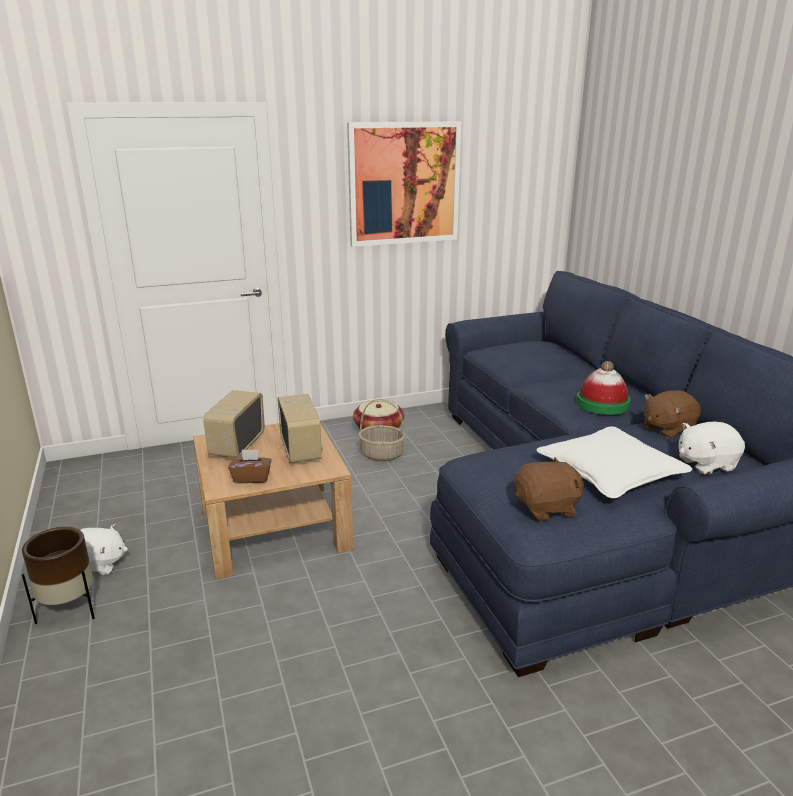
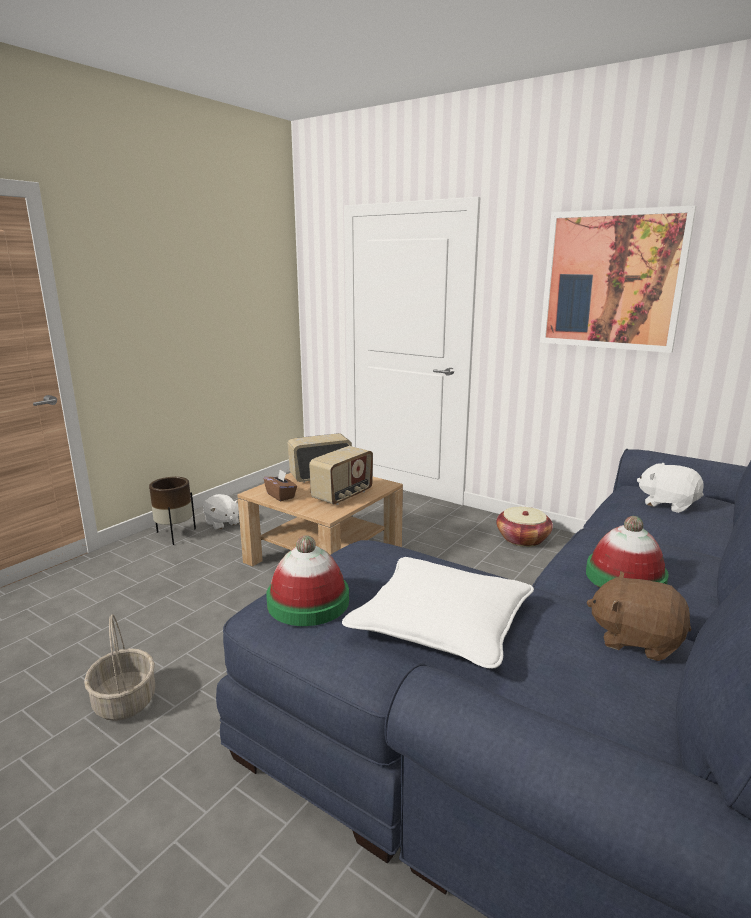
camera: 55 degrees right, 5 degrees down
basket [358,399,405,461] -> basket moved to [84,614,155,721]
brown plush toy [514,457,584,521] -> hat [266,535,349,626]
white plush toy [678,422,745,475] -> white plush toy moved to [637,463,704,513]

